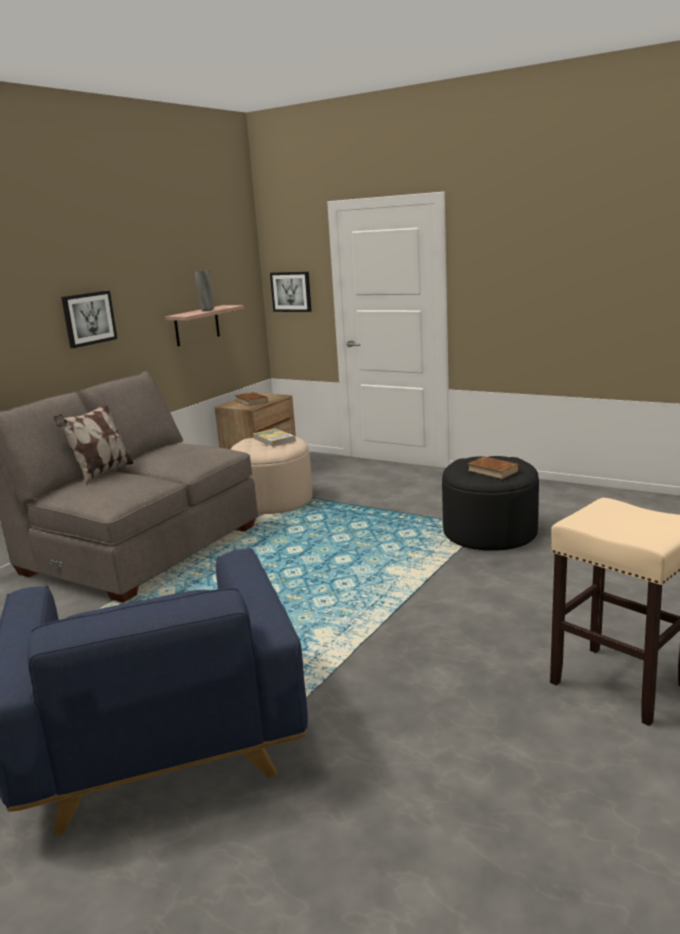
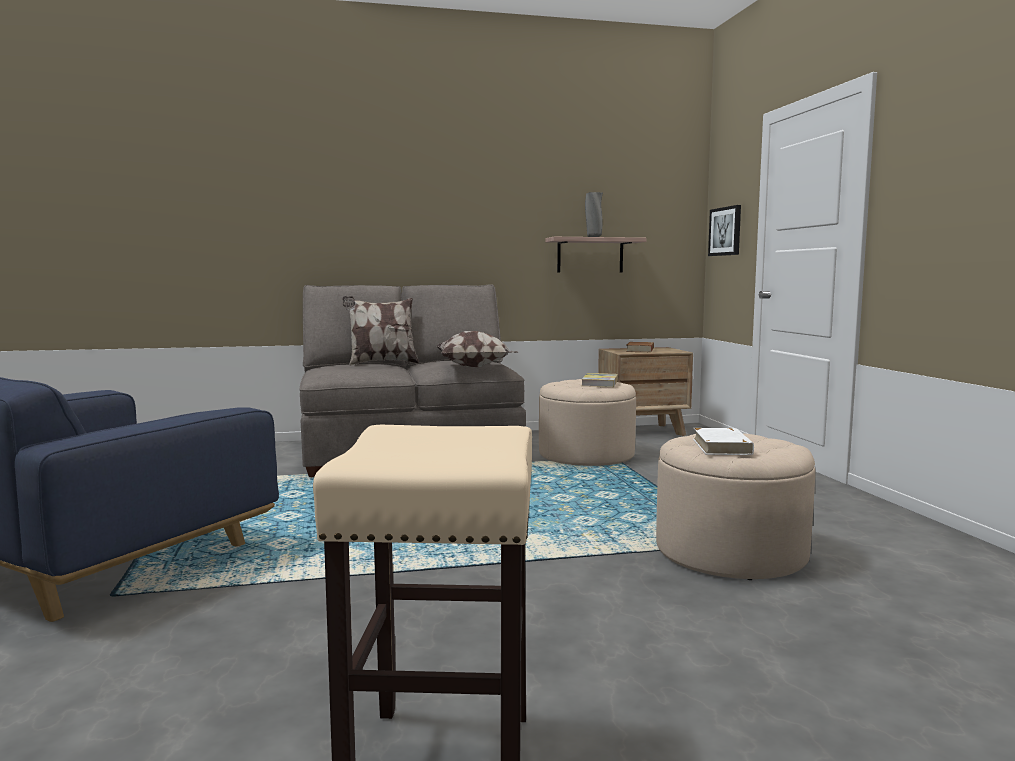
camera: 45 degrees right, 10 degrees down
picture [61,290,117,348] -> none
black ottoman [442,456,539,551] -> beige ottoman [656,433,815,580]
brown book [467,457,519,479] -> white book [693,428,754,455]
none -> pillow [437,331,518,367]

